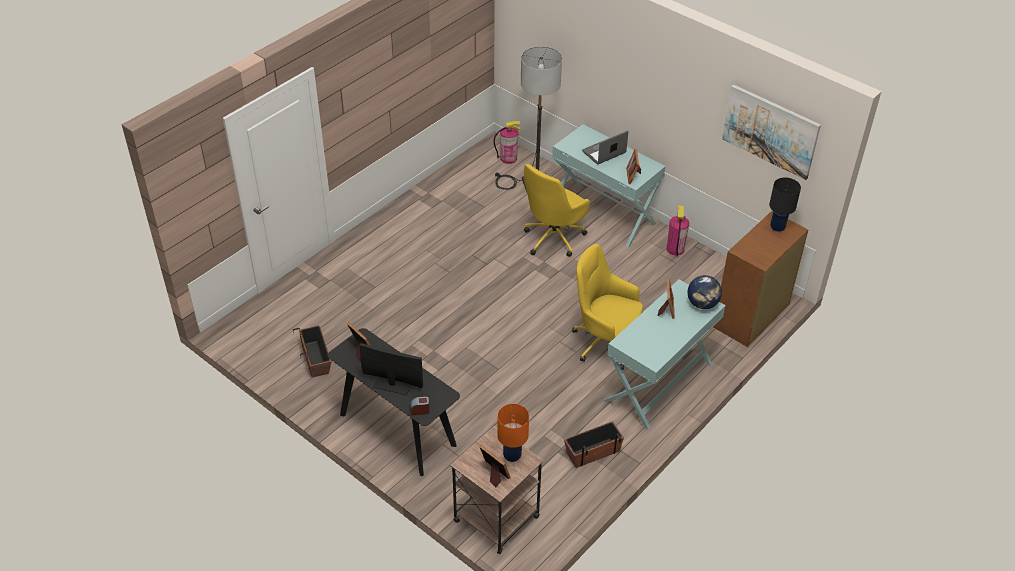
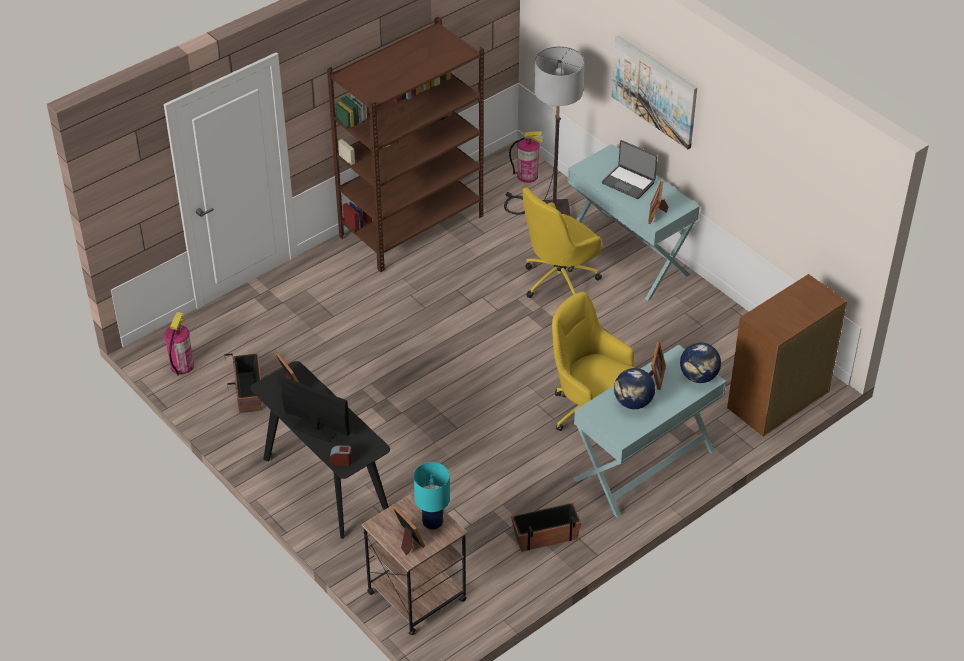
camera: 10 degrees right, 0 degrees up
orange table lamp [497,404,529,462] -> turquoise table lamp [414,462,450,530]
laptop [582,131,628,165] -> laptop turned 120 degrees counterclockwise [602,140,658,199]
fire extinguisher [666,205,689,256] -> fire extinguisher moved to [164,312,194,376]
picture [722,85,821,180] -> picture moved to [612,35,697,149]
black table lamp [769,178,801,231] -> none
none -> brown bookcase [327,16,484,272]
none -> globe [614,368,655,409]

